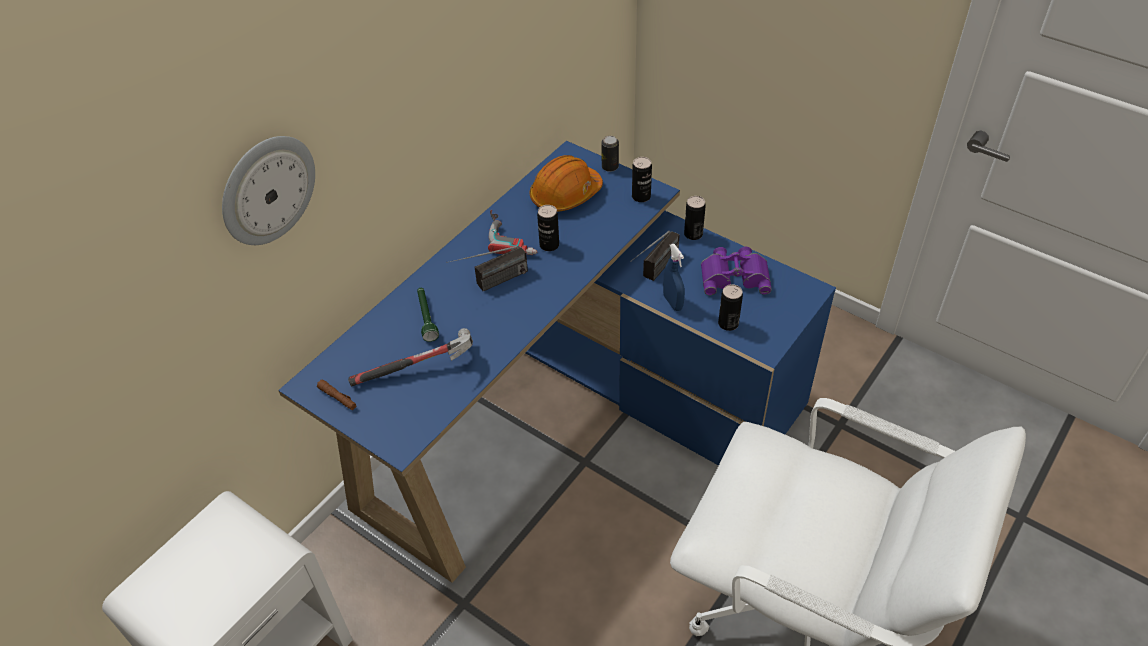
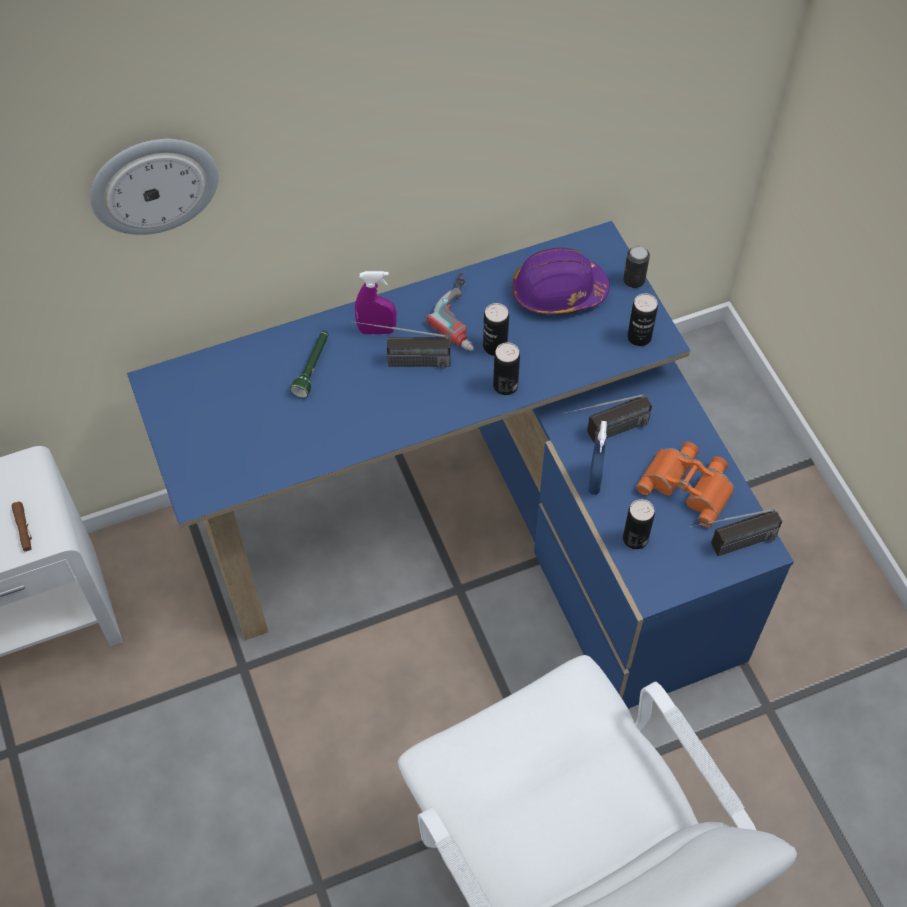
camera: 30 degrees right, 10 degrees up
brown flashlight [317,380,356,410] -> brown flashlight moved to [12,502,32,552]
hammer [348,328,473,387] -> none
orange hard hat [530,155,603,212] -> purple hard hat [512,248,610,315]
can [684,196,706,240] -> can moved to [493,342,520,395]
purple binoculars [701,247,772,295] -> orange binoculars [636,442,735,528]
none -> purple spray bottle [355,271,396,334]
none -> radio [688,509,782,556]

